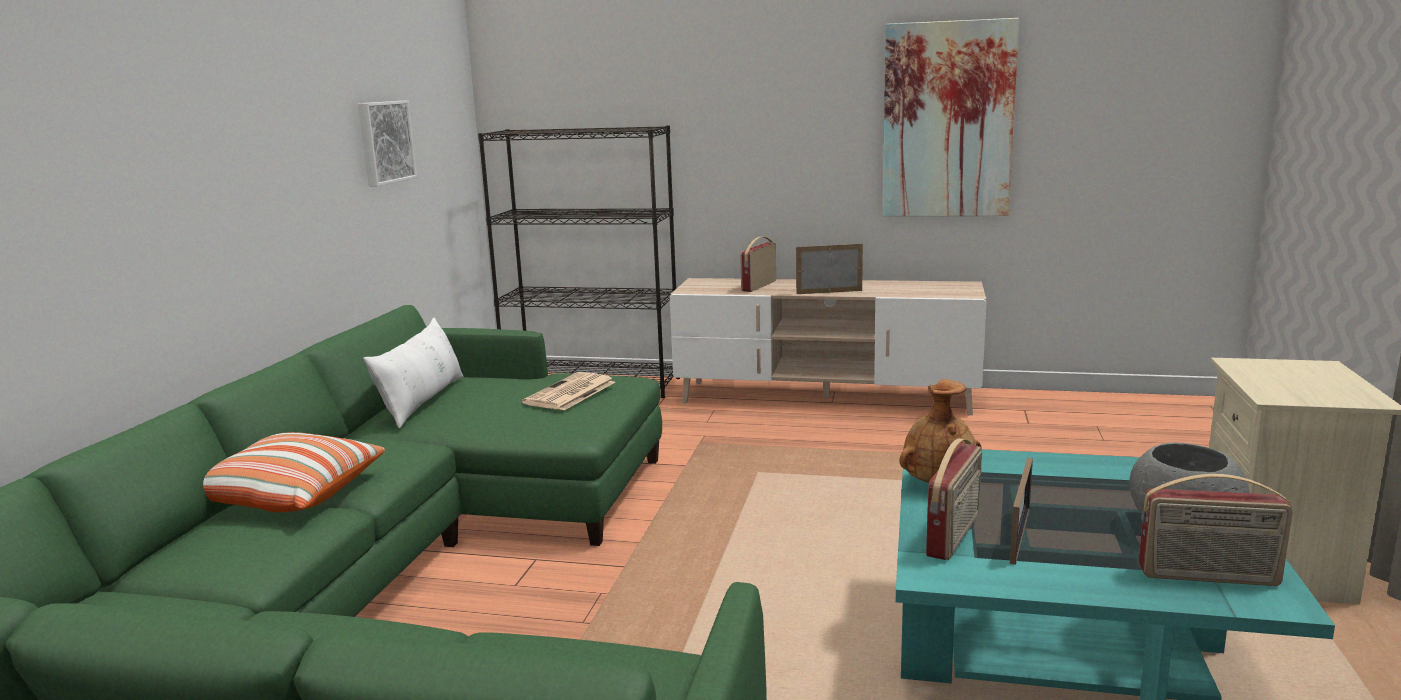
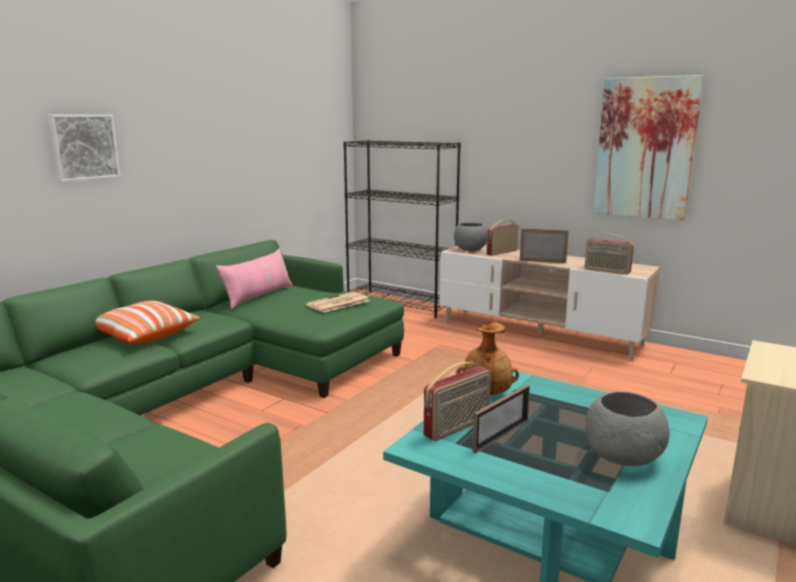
camera: 20 degrees right, 0 degrees up
picture [358,101,417,186] -> picture moved to [47,115,121,182]
white pillow [363,318,464,428] -> pink pillow [216,249,293,309]
radio [1139,474,1293,586] -> radio moved to [585,233,634,274]
none -> grey bowl [454,223,487,251]

